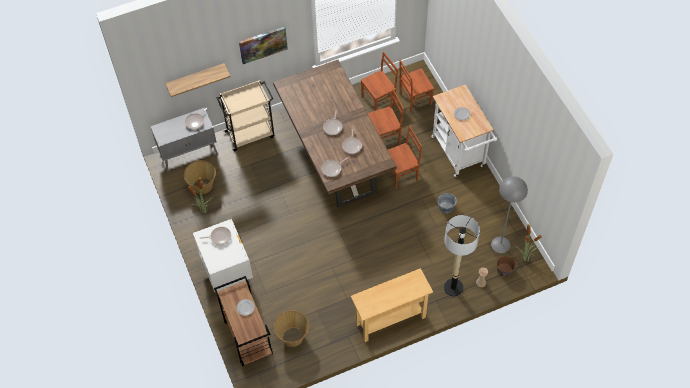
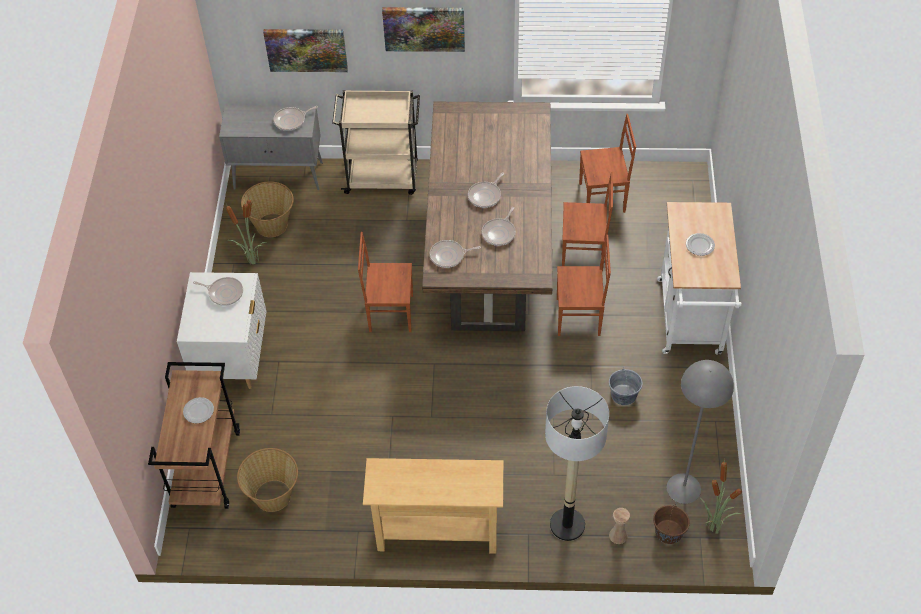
camera: 25 degrees right, 5 degrees down
shelf [165,63,231,97] -> picture [263,29,348,72]
brown chair [399,59,434,113] -> brown chair moved to [358,232,413,332]

